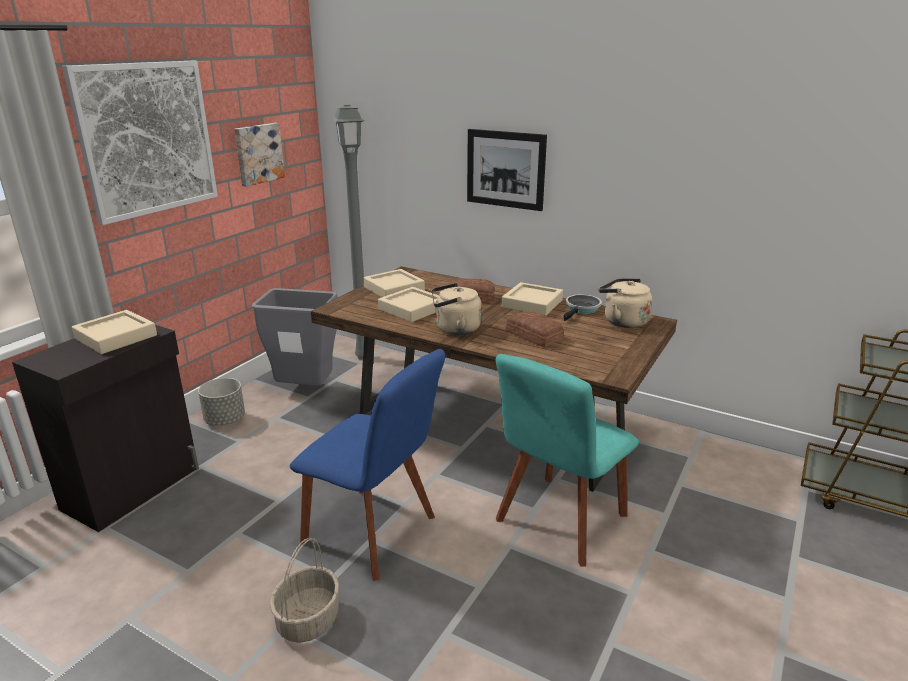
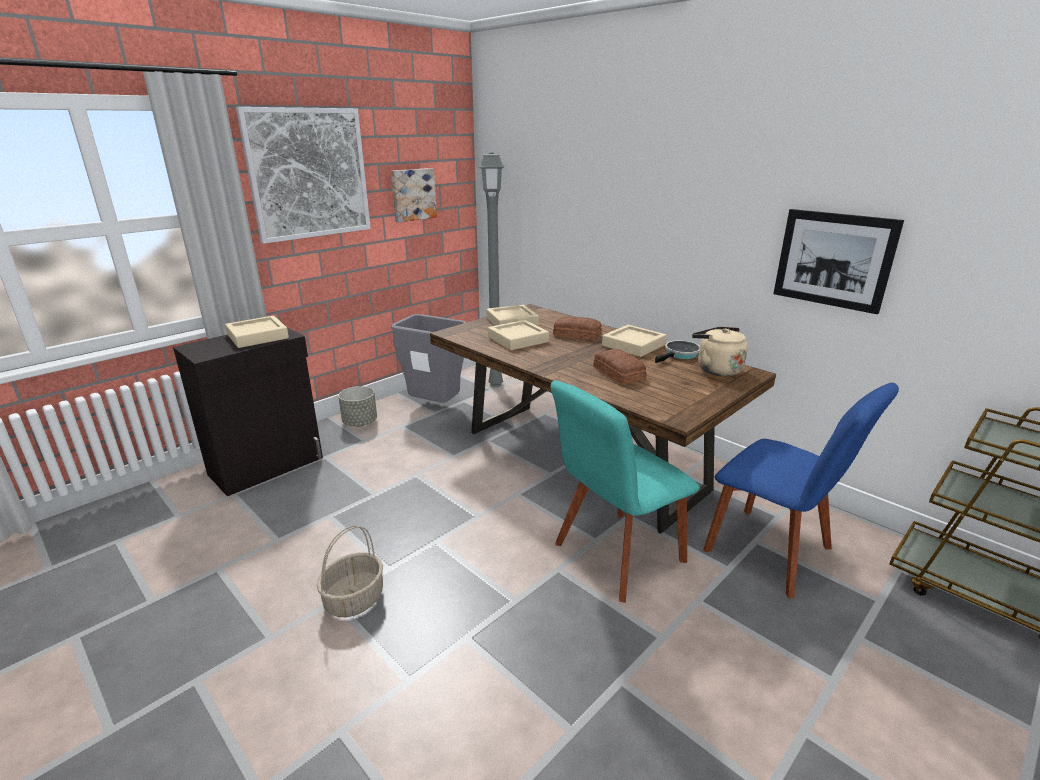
camera: 15 degrees right, 0 degrees up
blue chair [290,349,445,581] -> blue chair moved to [703,383,899,598]
beige kettle [432,283,482,335] -> none
picture [467,129,547,211] -> picture moved to [773,209,904,314]

